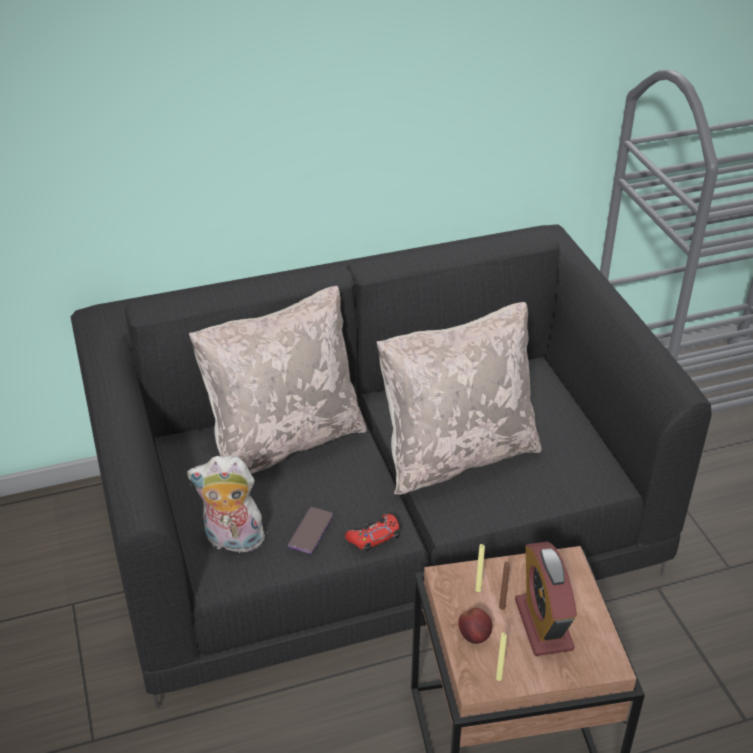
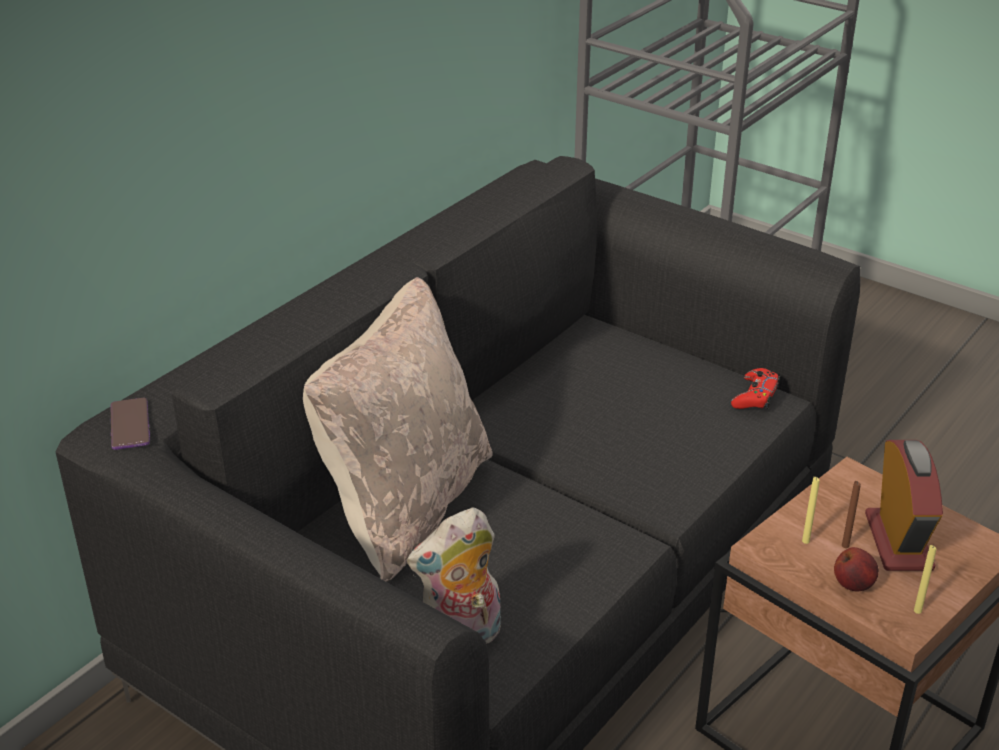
camera: 35 degrees left, 5 degrees down
phone [288,507,333,554] -> phone moved to [110,398,150,450]
red game controller [345,514,399,552] -> red game controller moved to [731,368,780,409]
beige pillow [377,302,542,495] -> none
alarm clock [515,542,577,656] -> alarm clock turned 135 degrees counterclockwise [865,440,943,571]

